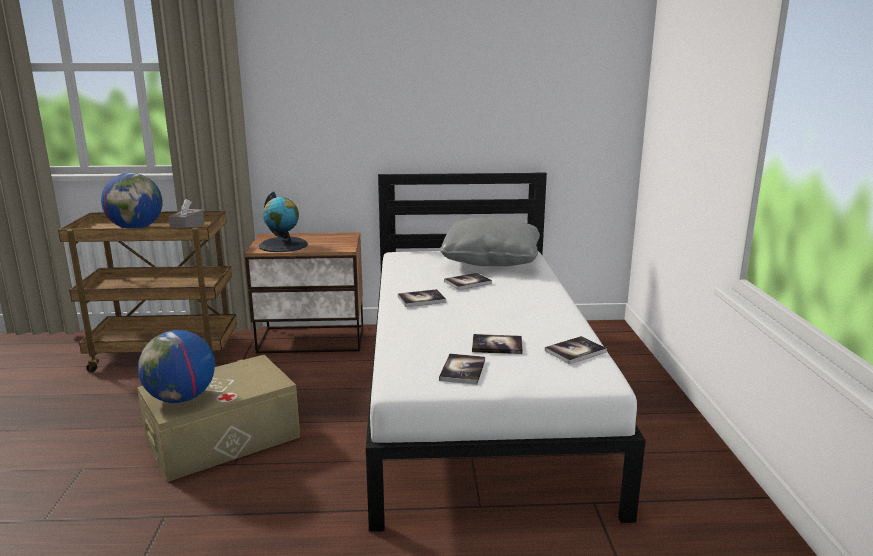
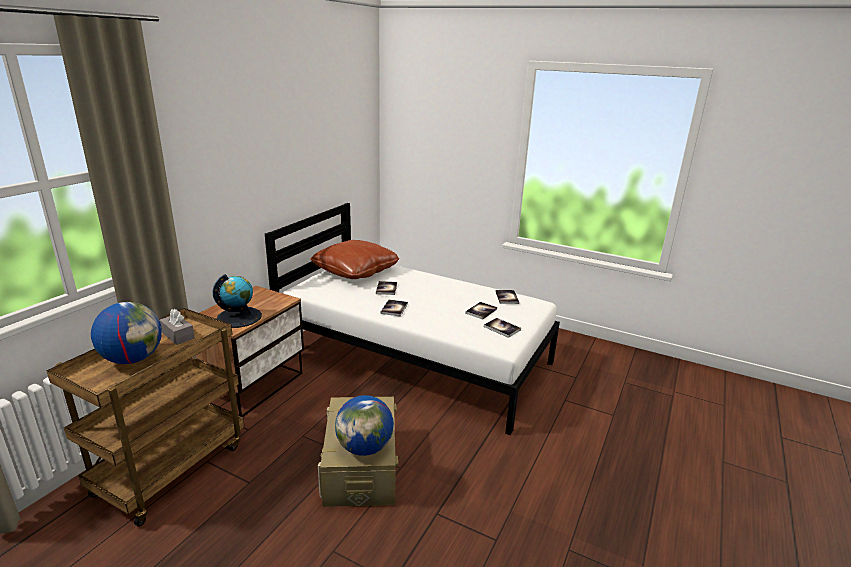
camera: 60 degrees left, 5 degrees up
grey pillow [440,217,540,266] -> brown pillow [310,240,399,279]

